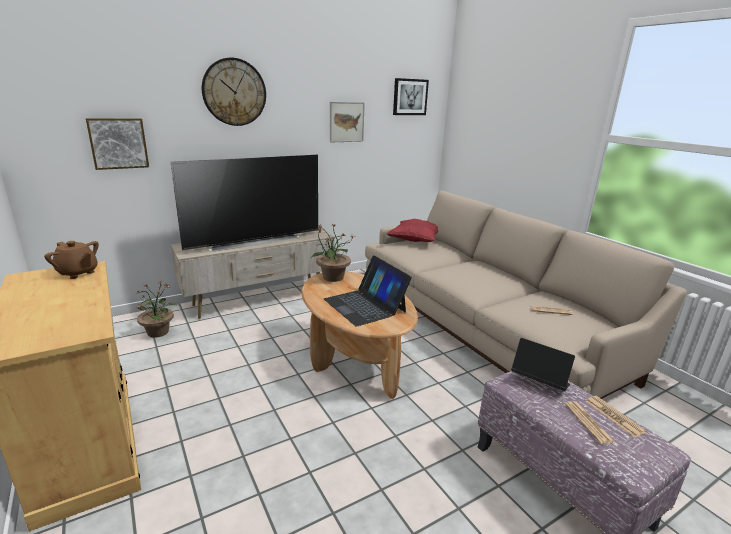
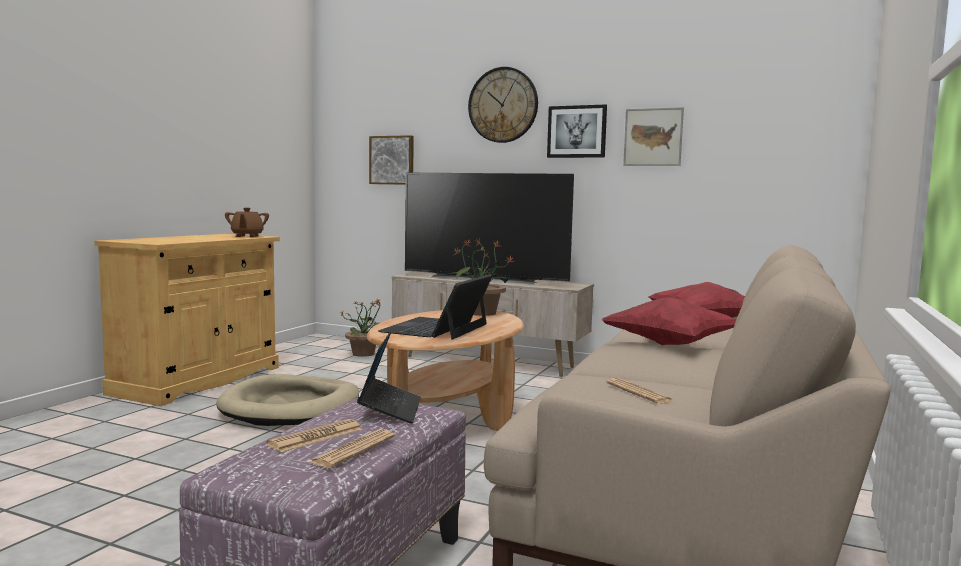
camera: 55 degrees right, 15 degrees down
picture [393,78,429,115] -> picture moved to [547,104,607,158]
none -> beige dog bed [216,374,359,426]
none -> red pillow [602,297,736,345]

